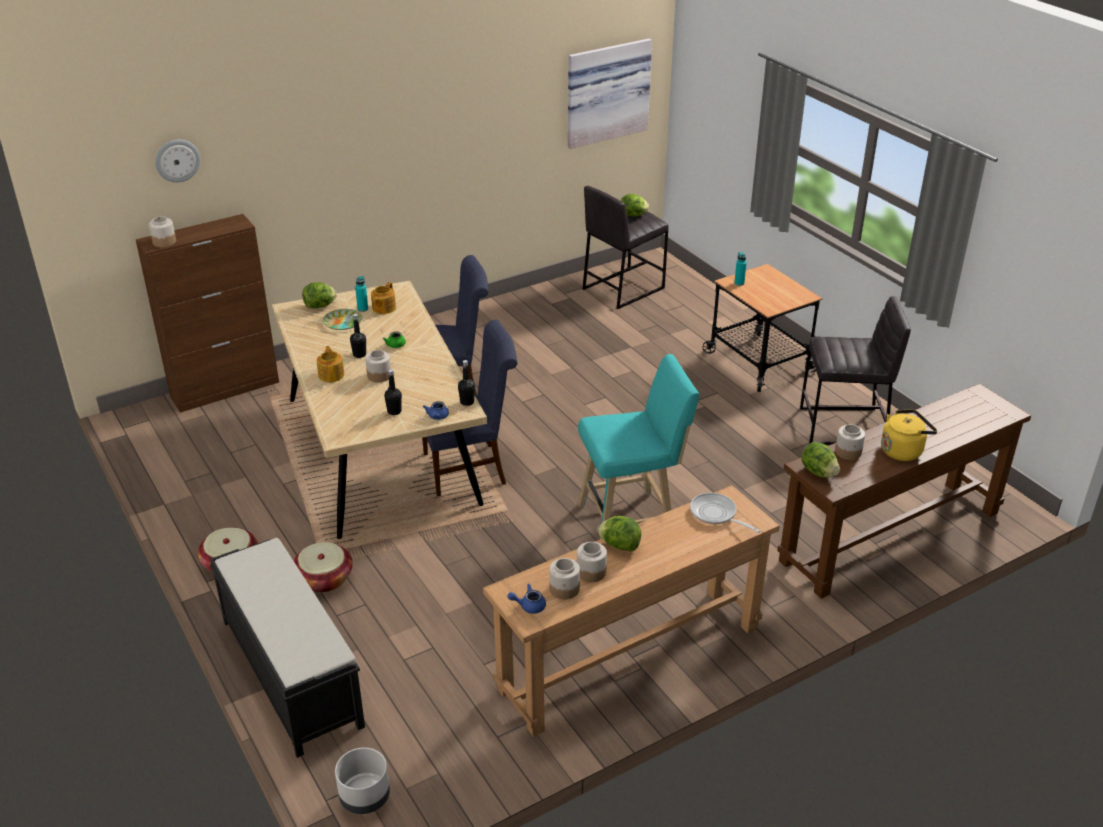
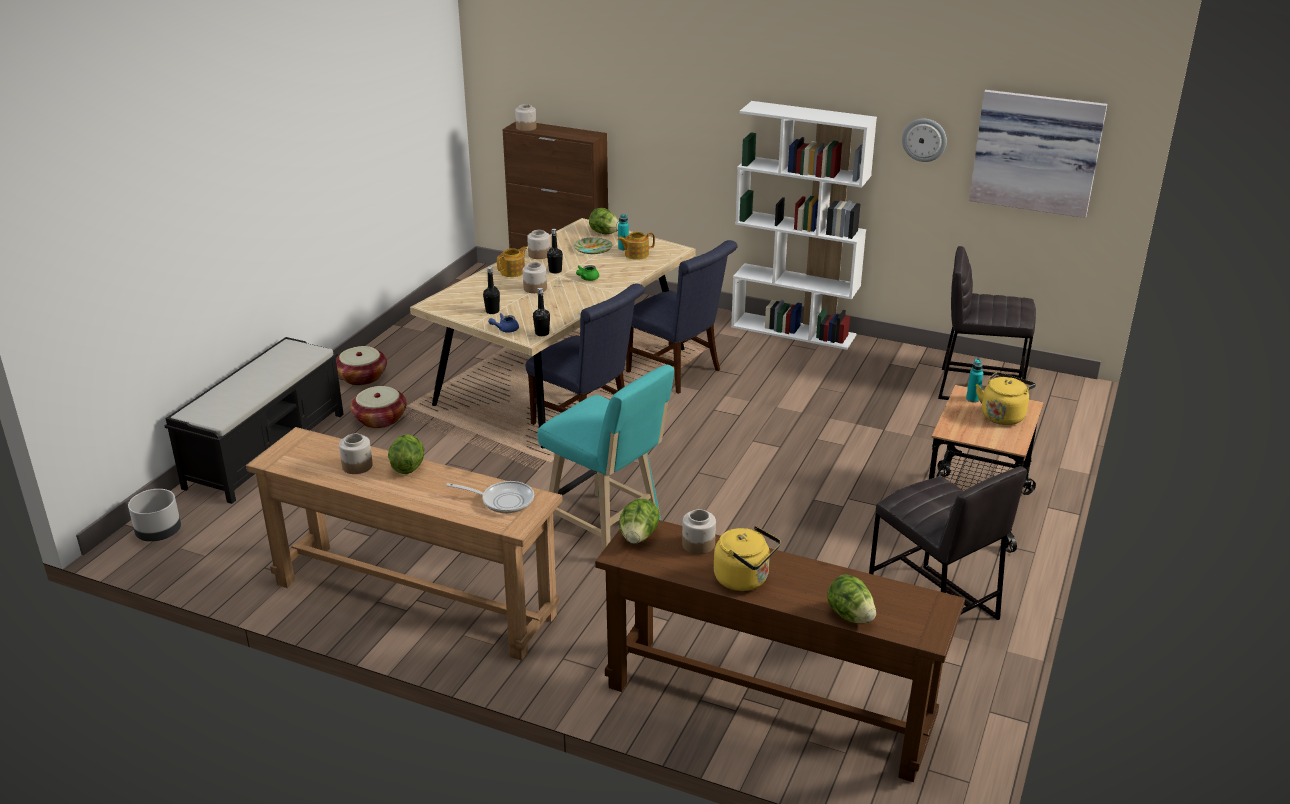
camera: 55 degrees right, 5 degrees down
wall clock [155,140,200,183] -> wall clock moved to [902,119,947,162]
blue teapot [507,584,546,614] -> none
jar [549,558,580,599] -> jar moved to [527,230,550,259]
lettuce [621,194,649,216] -> lettuce moved to [827,574,876,623]
frying pan [690,493,760,533] -> frying pan turned 90 degrees clockwise [446,481,534,513]
none -> white bookcase [731,101,877,350]
none -> yellow kettle [976,372,1036,425]

